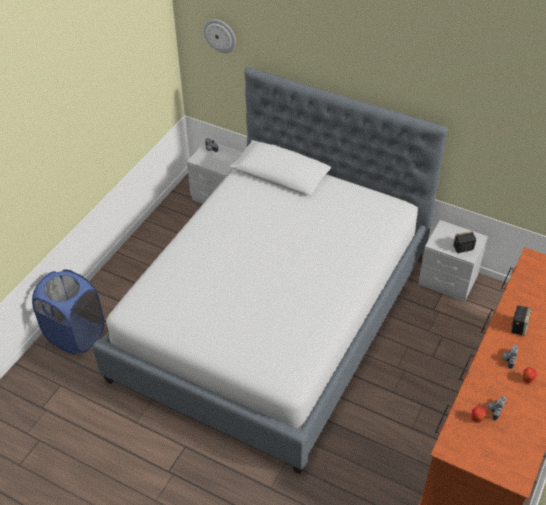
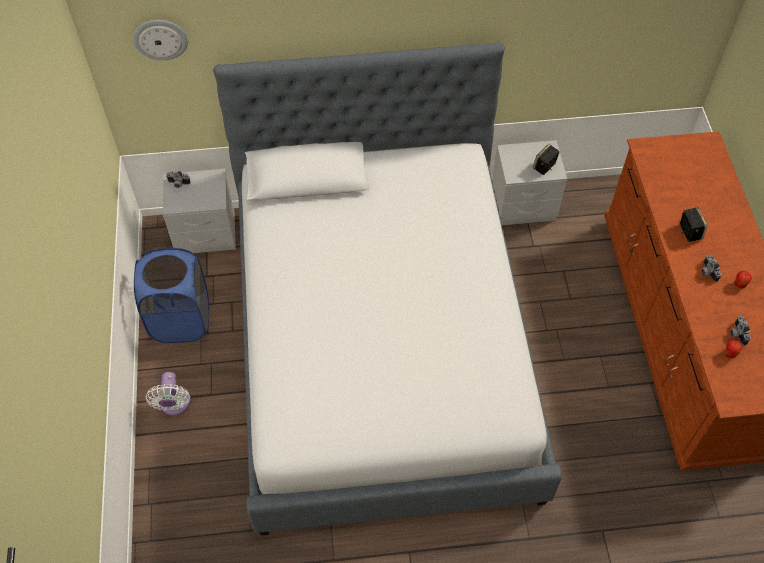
camera: 35 degrees left, 10 degrees up
blue laundry basket [32,269,104,355] -> blue laundry basket moved to [134,247,209,343]
none -> white fan [145,372,191,416]

